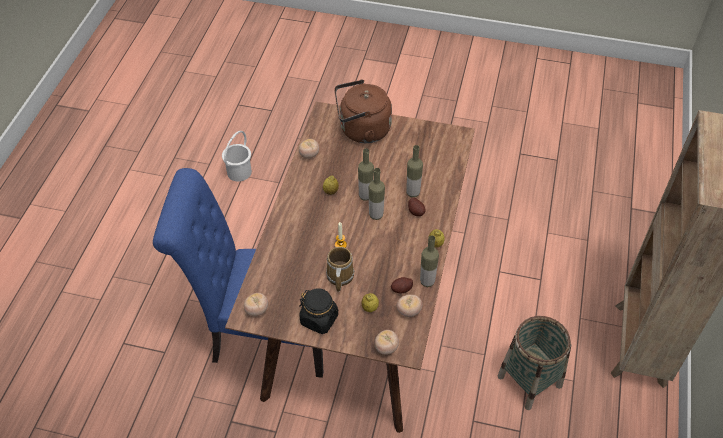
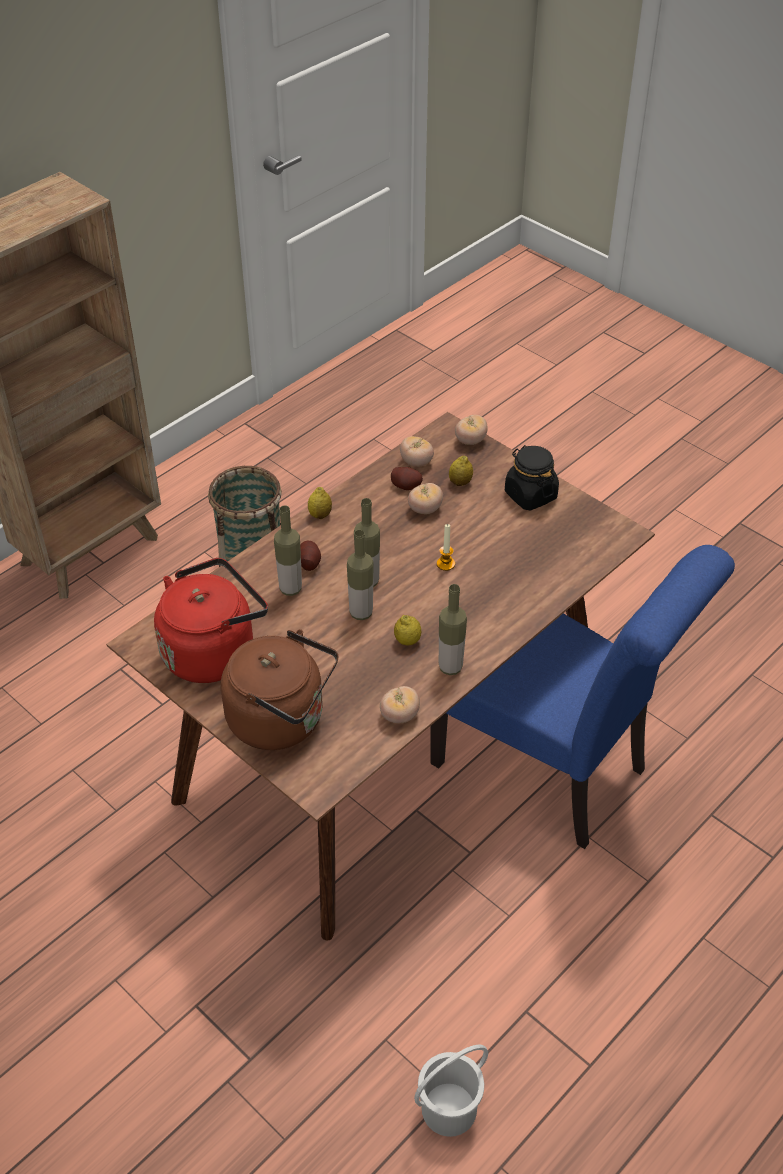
camera: 150 degrees left, 5 degrees down
tomato [244,293,268,316] -> tomato moved to [408,483,443,514]
mug [326,247,354,292] -> none
bottle [420,235,439,287] -> bottle moved to [439,584,467,675]
none -> red kettle [154,558,268,683]

